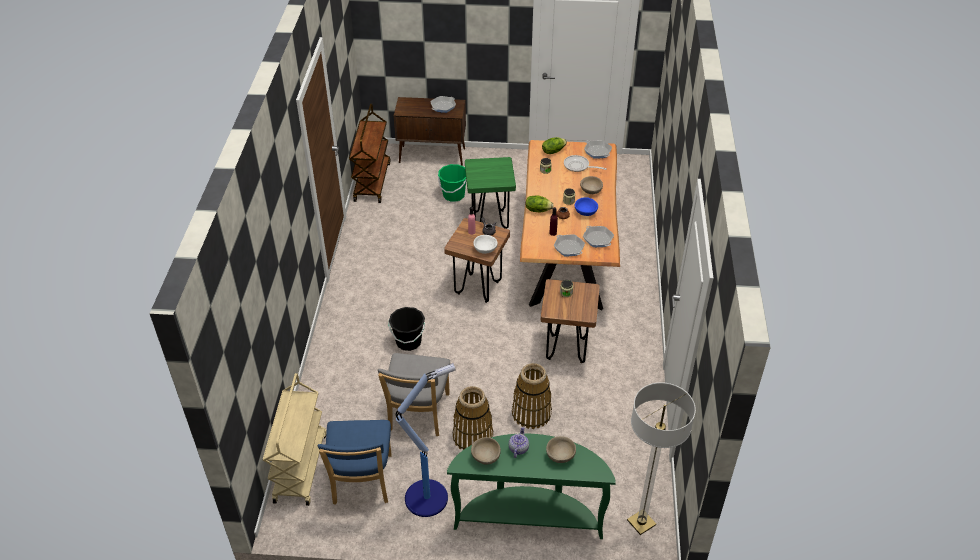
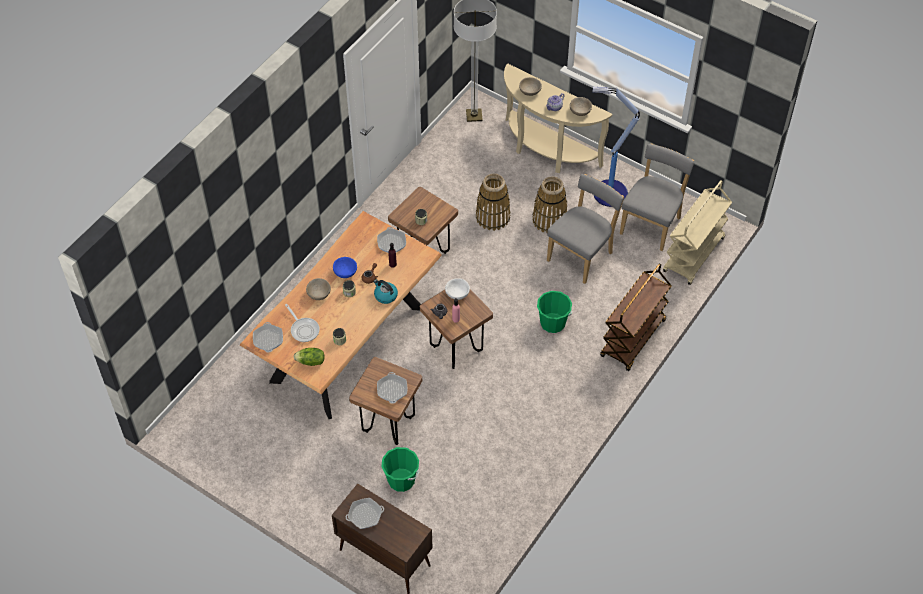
camera: 150 degrees left, 10 degrees up
blue chair [318,420,392,505] -> grey chair [620,144,694,251]
brown cart [349,104,390,203] -> brown cart moved to [600,263,672,371]
black bucket [388,307,425,351] -> green bucket [537,291,572,333]
green console table [447,433,616,539] -> beige console table [504,63,612,173]
green stool [465,157,516,229] -> brown stool [349,357,422,445]
lettuce [525,195,554,212] -> kettle [374,279,398,304]
frying pan [583,226,614,247] -> frying pan moved to [377,372,407,404]

